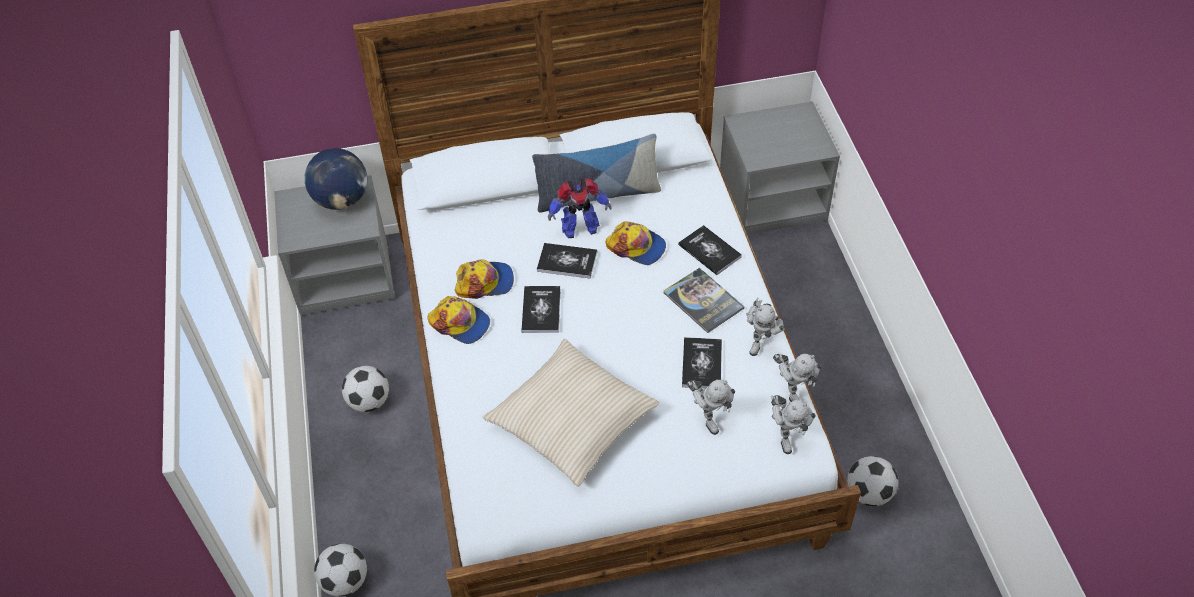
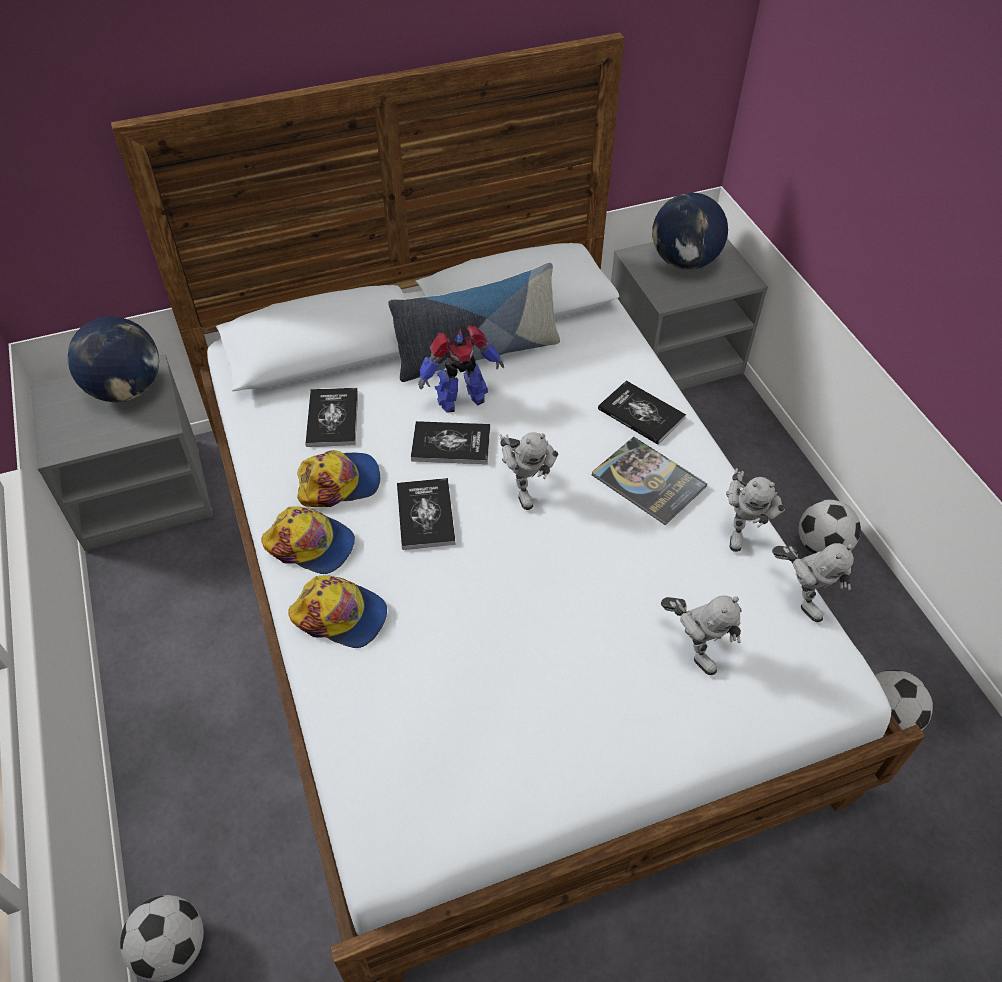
camera: 10 degrees left, 0 degrees up
football [342,366,389,412] -> football moved to [799,500,861,554]
beige pillow [482,339,659,487] -> none
cap [606,221,666,265] -> cap moved to [288,576,387,648]
book [682,337,722,388] -> book moved to [305,388,358,447]
toy robot [771,395,816,454] -> toy robot moved to [499,432,559,510]
none -> globe [652,193,728,270]

